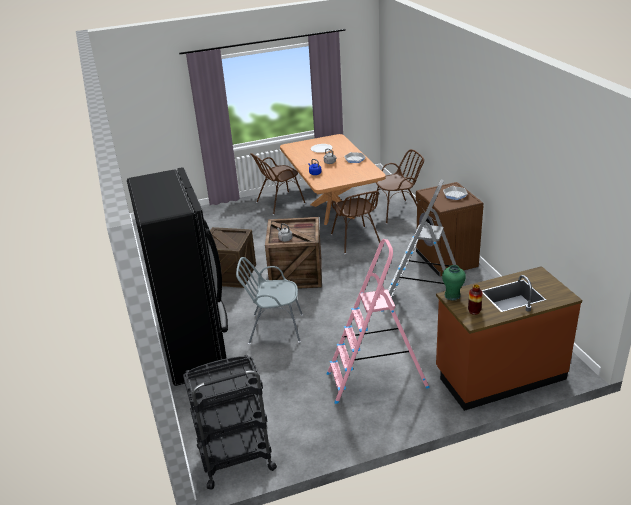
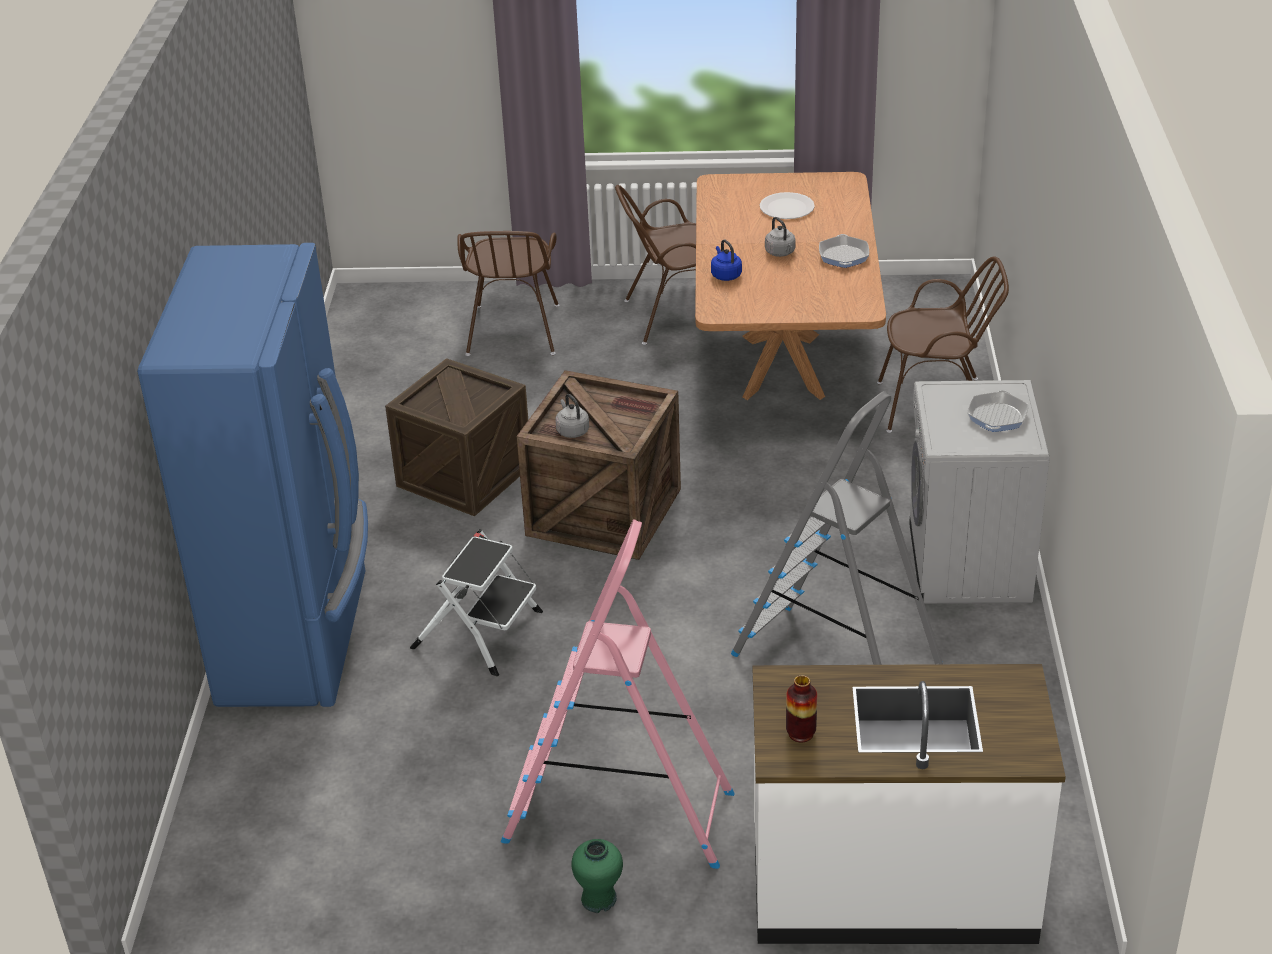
camera: 20 degrees right, 5 degrees up
black fridge [127,167,228,386] -> blue fridge [137,243,368,707]
black cart [183,355,277,489] -> none
grey chair [236,257,303,344] -> step ladder [410,529,543,676]
brown chair [331,191,380,255] -> brown chair moved to [457,231,560,356]
brown washing machine [416,182,484,277] -> white washing machine [909,380,1050,604]
brown counter [436,266,582,411] -> white counter [753,664,1066,944]
green vase [442,265,466,301] -> green vase moved to [571,839,623,913]

